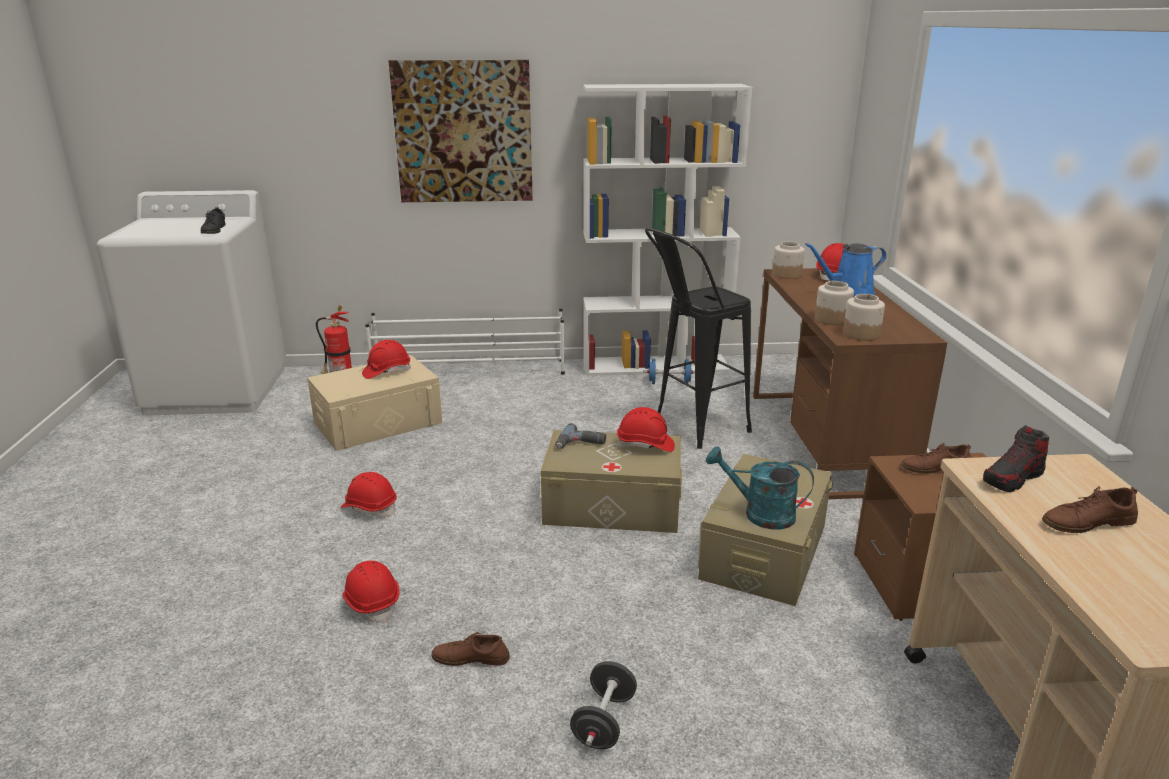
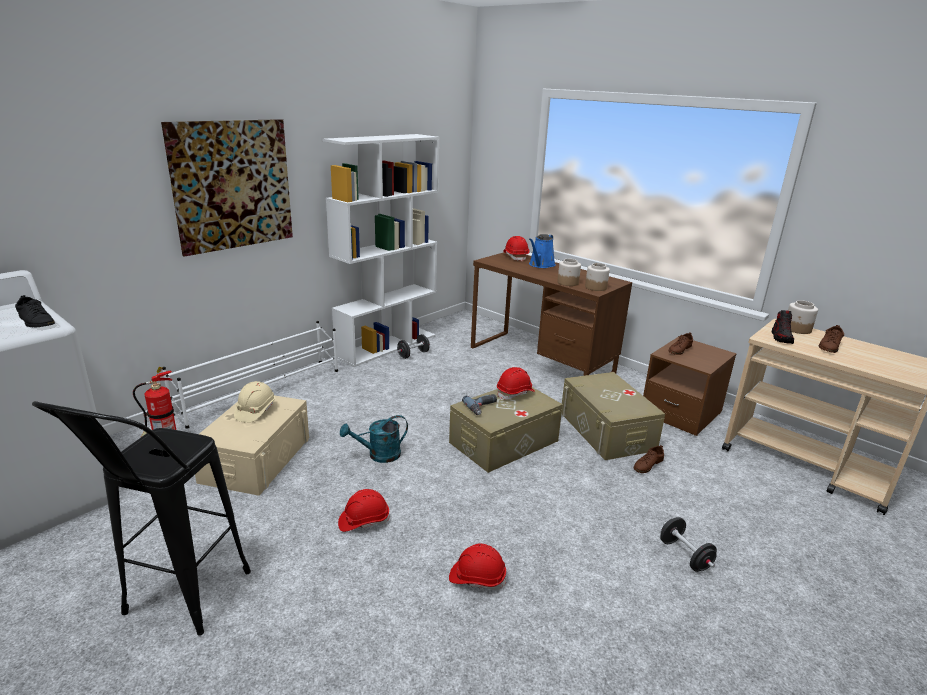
camera: 45 degrees left, 0 degrees up
red hard hat [362,340,411,379] -> beige hard hat [234,381,275,423]
brown shoe [431,632,510,666] -> brown shoe moved to [634,445,664,473]
blue dumbbell [643,359,695,384] -> black dumbbell [397,334,430,359]
black stool [645,228,752,449] -> black stool moved to [32,401,251,636]
turquoise watering can [706,446,814,530] -> turquoise watering can moved to [340,415,408,463]
jar [772,242,805,279] -> jar moved to [788,300,818,334]

